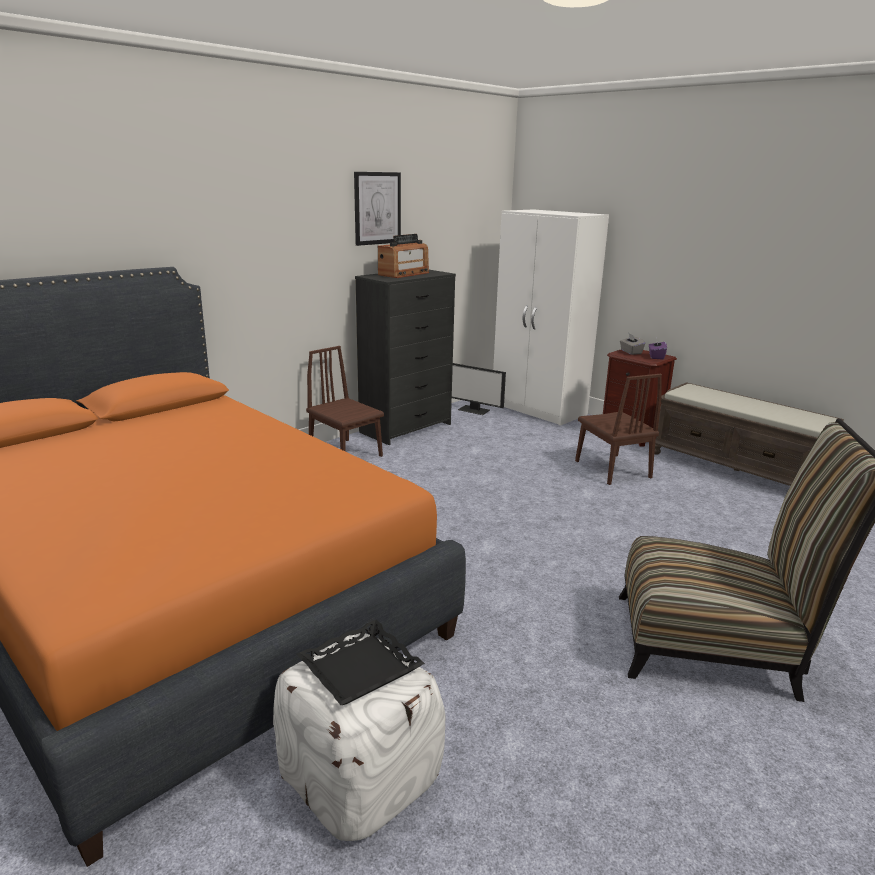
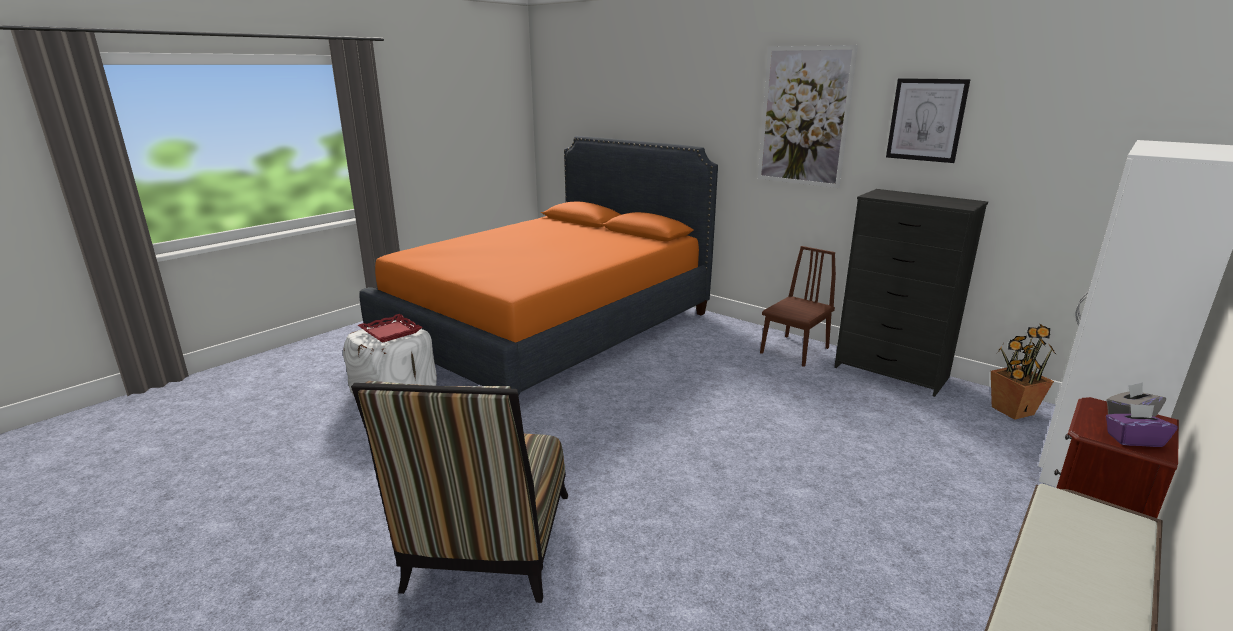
camera: 85 degrees right, 0 degrees up
black tray [297,620,425,705] -> red tray [358,314,422,343]
radio [378,234,429,278] -> none
monitor [452,363,506,415] -> potted plant [991,324,1057,420]
brown chair [575,374,662,485] -> none
none -> picture [758,45,858,188]

